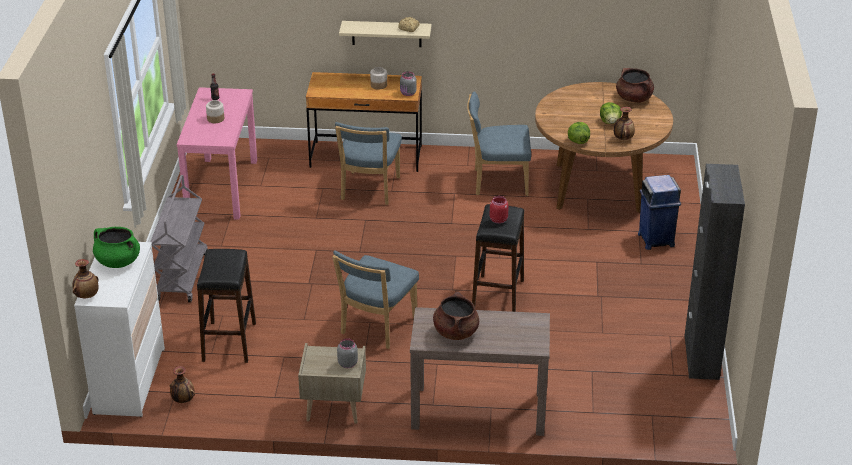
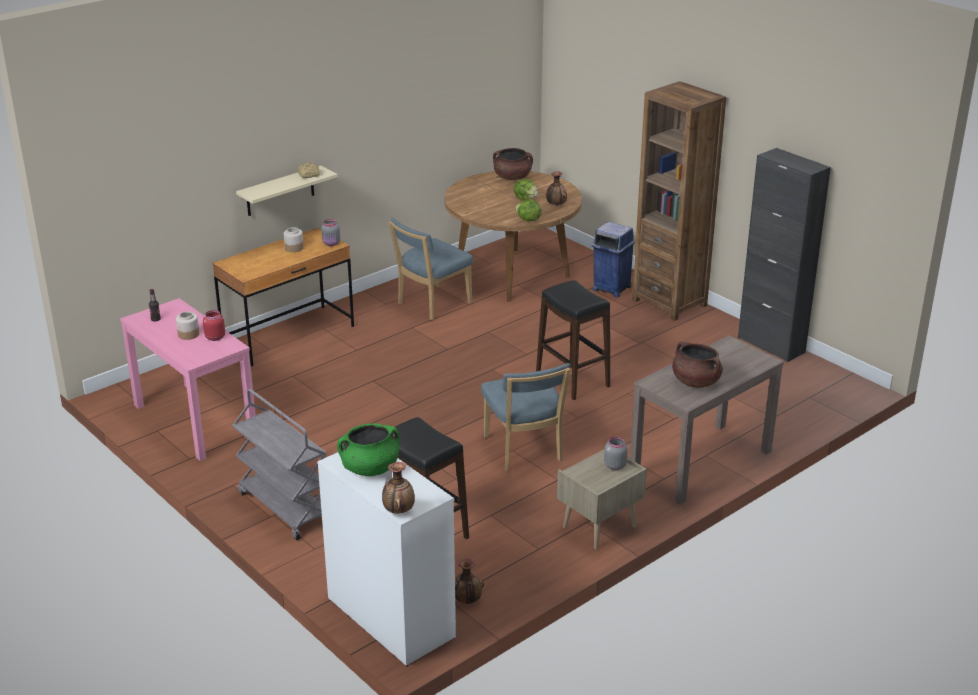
camera: 45 degrees left, 5 degrees down
blue chair [335,122,402,205] -> none
red jar [490,196,509,224] -> red jar moved to [203,310,225,341]
none -> brown bookcase [632,81,726,321]

